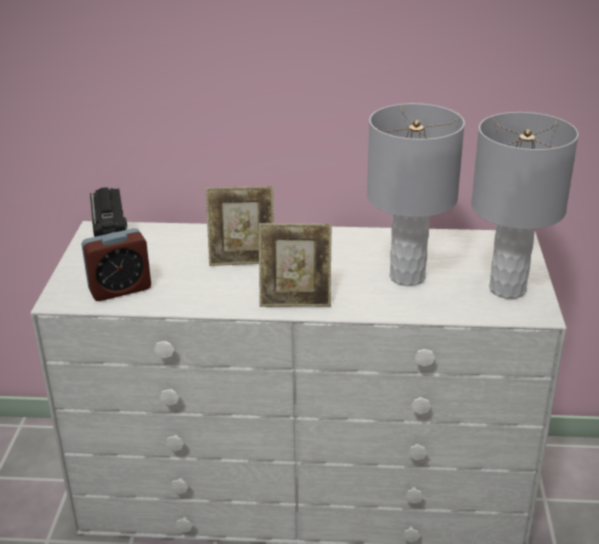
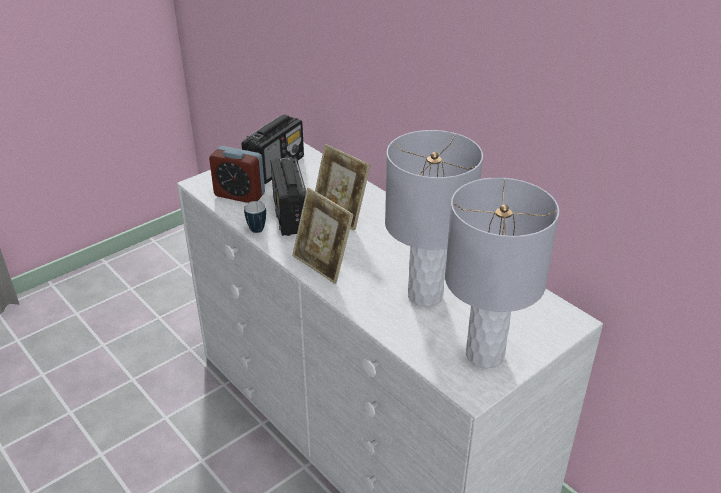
camera: 45 degrees right, 5 degrees up
none -> mug [244,201,266,233]
none -> radio [271,157,306,236]

